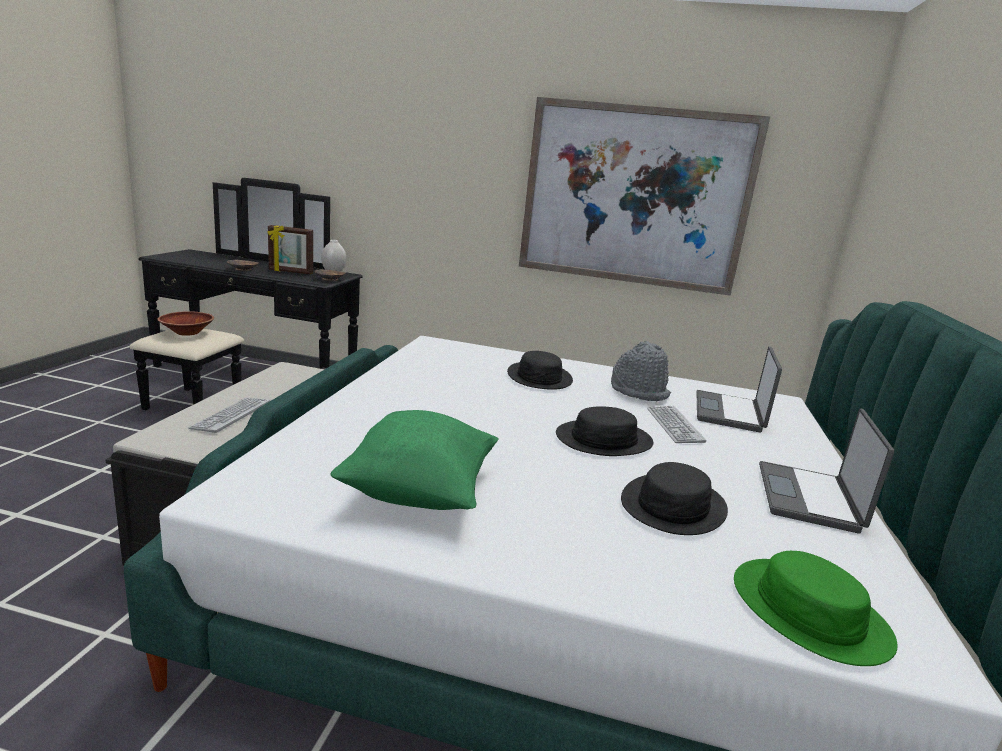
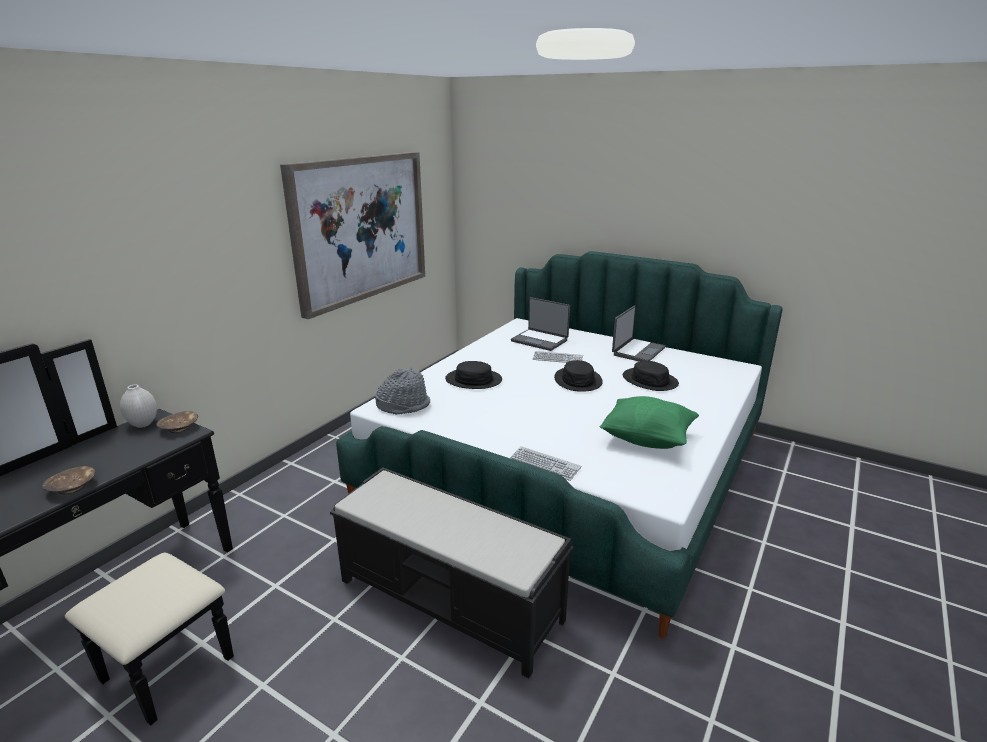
camera: 70 degrees left, 5 degrees up
brown bowl [157,311,214,336] -> none
keyboard [188,397,270,433] -> keyboard moved to [510,446,581,481]
picture frame [267,225,313,274] -> none
grey hat [611,341,671,401] -> grey hat moved to [375,368,430,414]
green hat [734,551,898,666] -> none
laptop [759,409,894,533] -> laptop turned 90 degrees counterclockwise [612,305,666,362]

